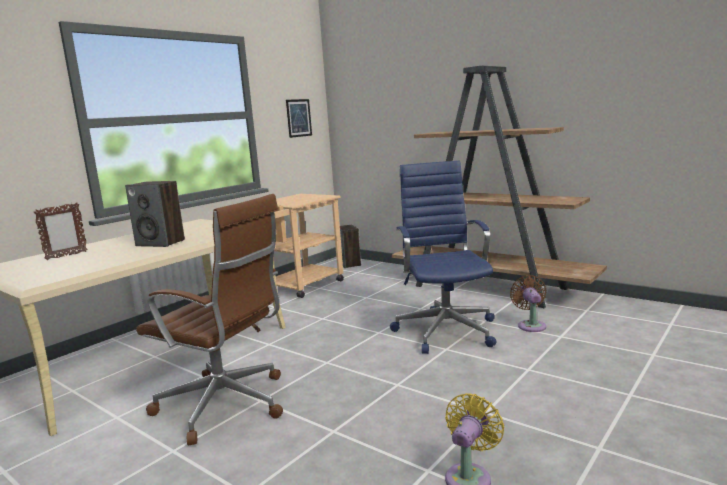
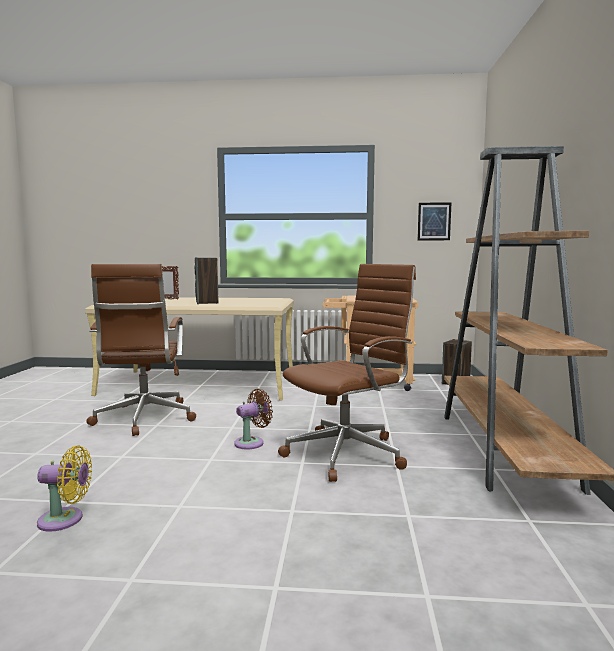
camera: 55 degrees right, 5 degrees down
blue office chair [390,161,496,354] -> brown office chair [278,264,416,482]
brown fan [510,275,546,332] -> brown fan moved to [234,388,273,449]

